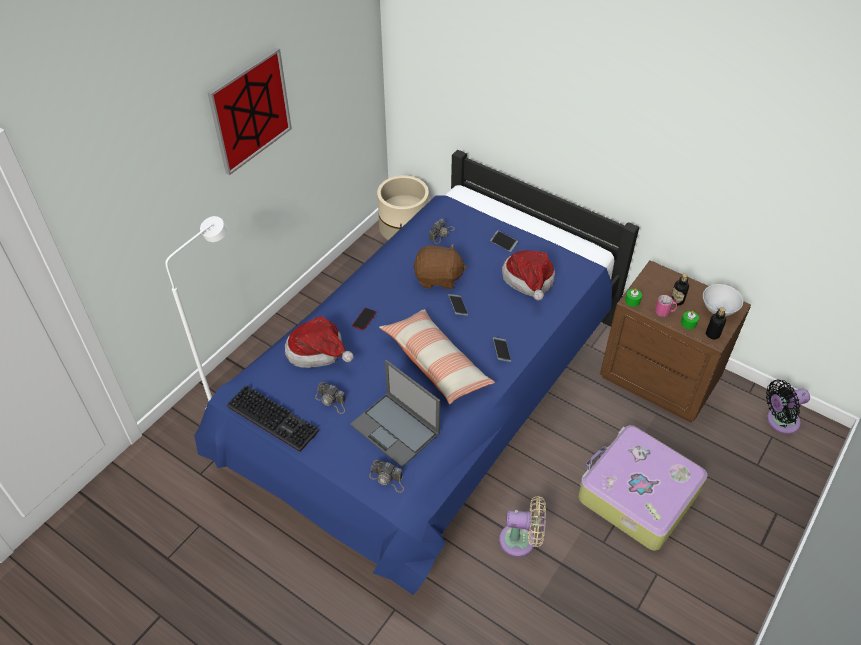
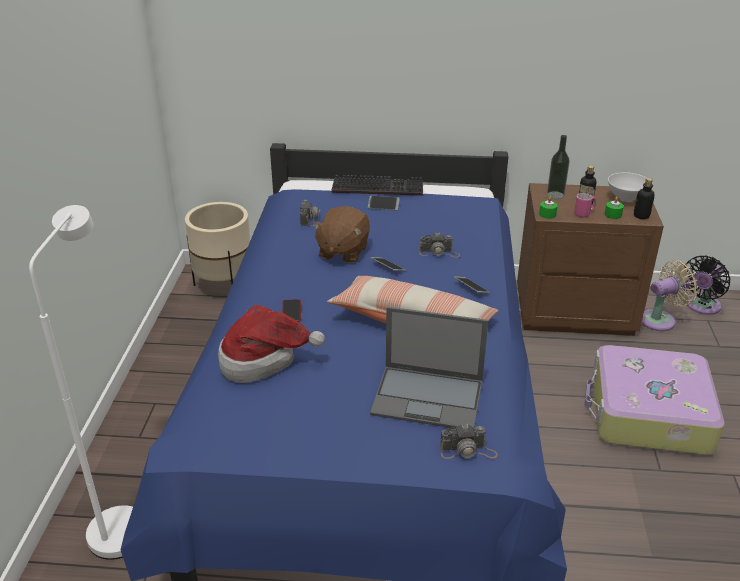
camera: 30 degrees left, 15 degrees down
picture [207,47,292,175] -> none
keyboard [227,385,319,452] -> keyboard moved to [331,175,423,196]
camera [315,382,346,414] -> camera moved to [419,232,460,257]
brown plush toy [413,244,467,289] -> brown plush toy turned 135 degrees clockwise [312,206,370,264]
beige fan [499,496,546,557] -> beige fan moved to [641,260,698,331]
hat [502,250,555,301] -> none
none -> bottle [547,135,570,199]

